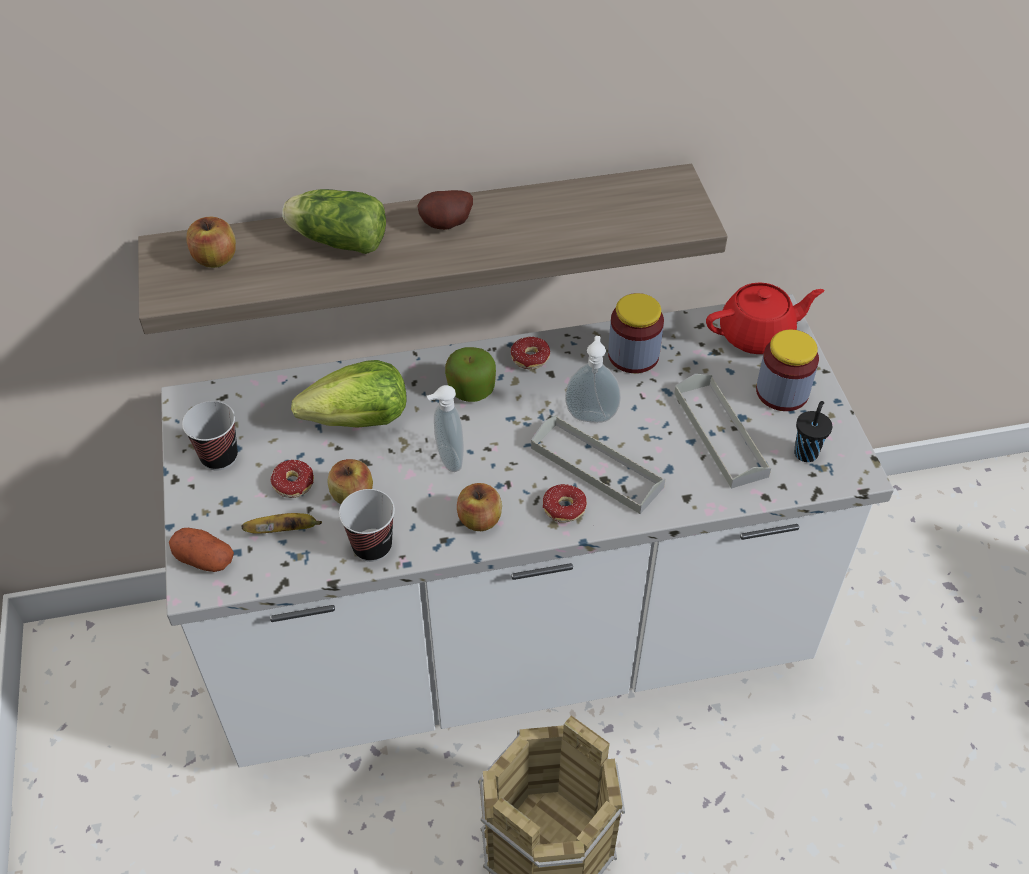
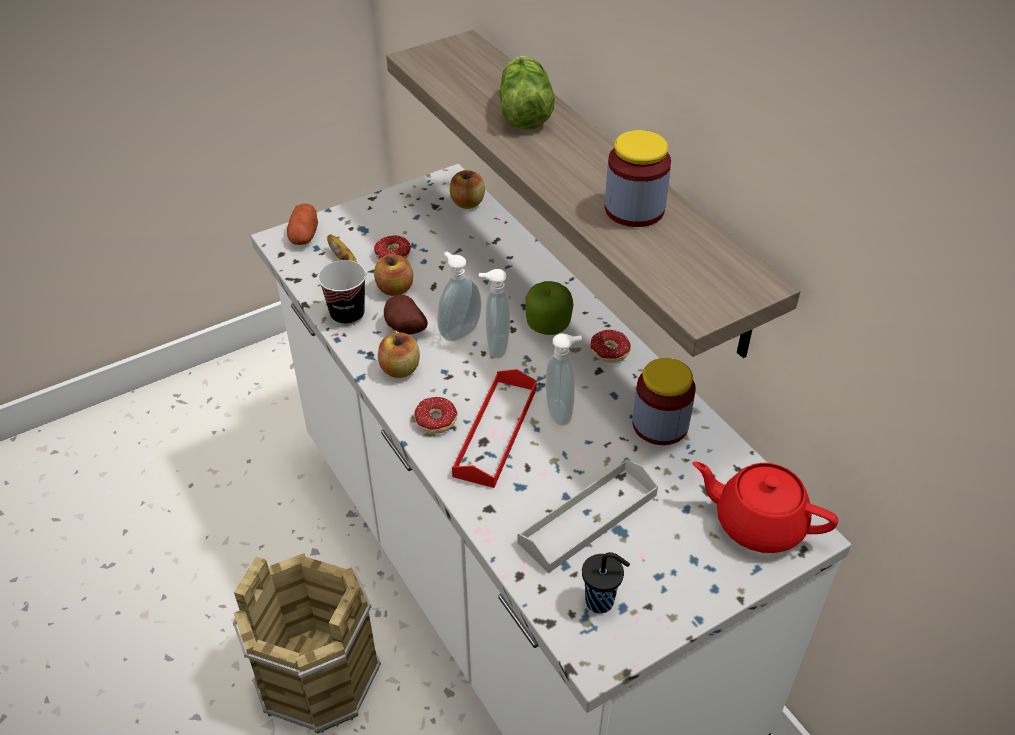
camera: 70 degrees right, 5 degrees down
cup [182,401,238,471] -> none
apple [187,217,236,268] -> apple moved to [450,170,485,209]
lettuce [291,360,406,428] -> none
potato [418,190,473,230] -> potato moved to [384,295,428,335]
grey tray [531,415,665,514] -> red tray [452,369,537,488]
red teapot [706,282,824,354] -> red teapot turned 150 degrees clockwise [692,461,838,553]
jar [756,330,819,411] -> jar moved to [605,130,671,227]
none -> soap dispenser [479,269,510,358]

